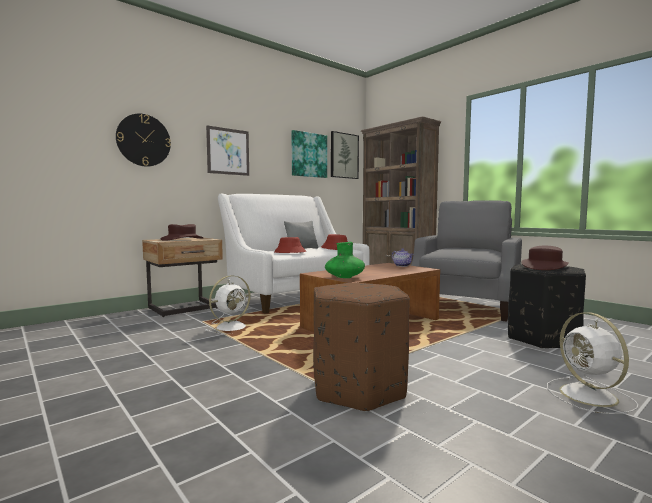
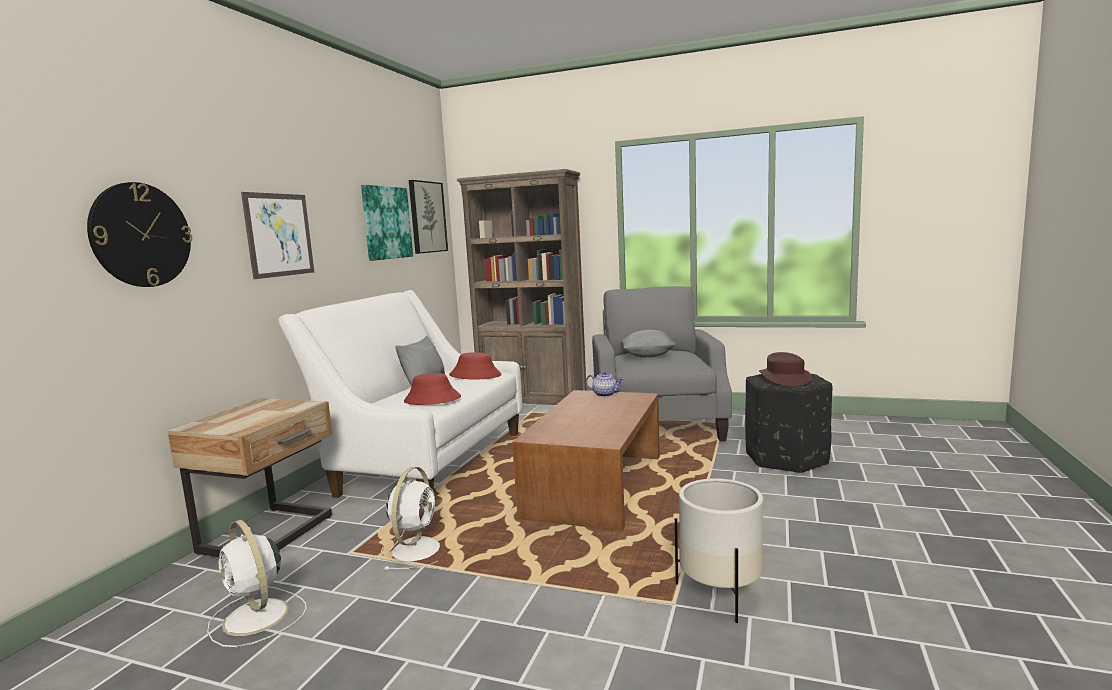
camera: 30 degrees left, 5 degrees up
brown hat [160,224,204,241] -> none
brown ottoman [313,282,410,413] -> white planter [675,478,763,623]
green vase [325,242,365,278] -> none
white fan [547,312,638,414] -> white fan moved to [207,520,307,647]
none -> grey pillow [620,330,676,357]

